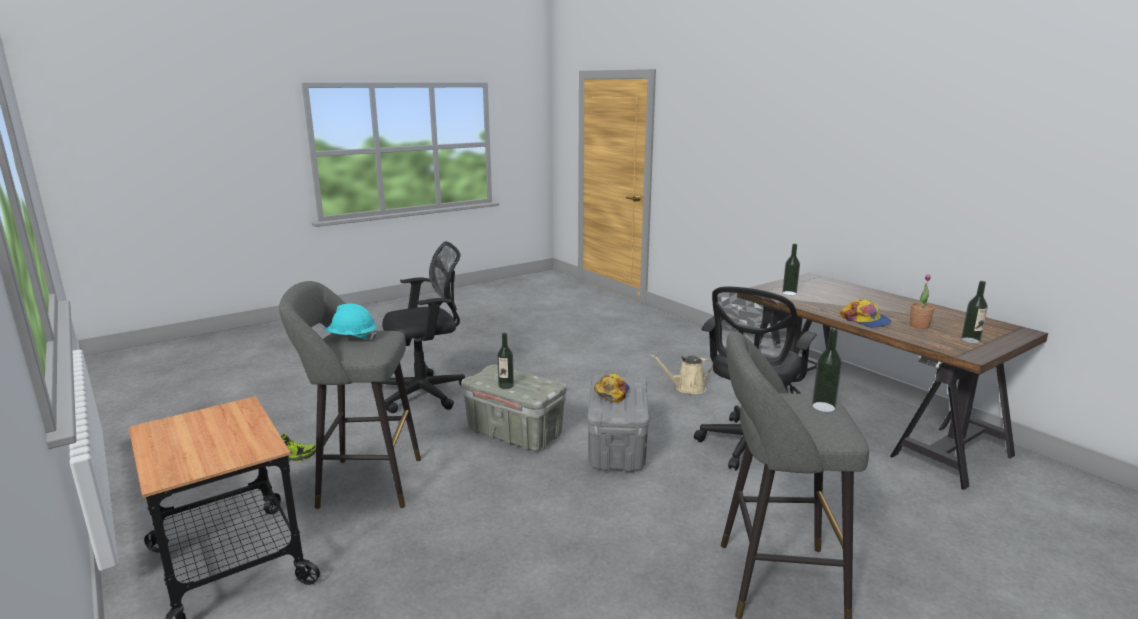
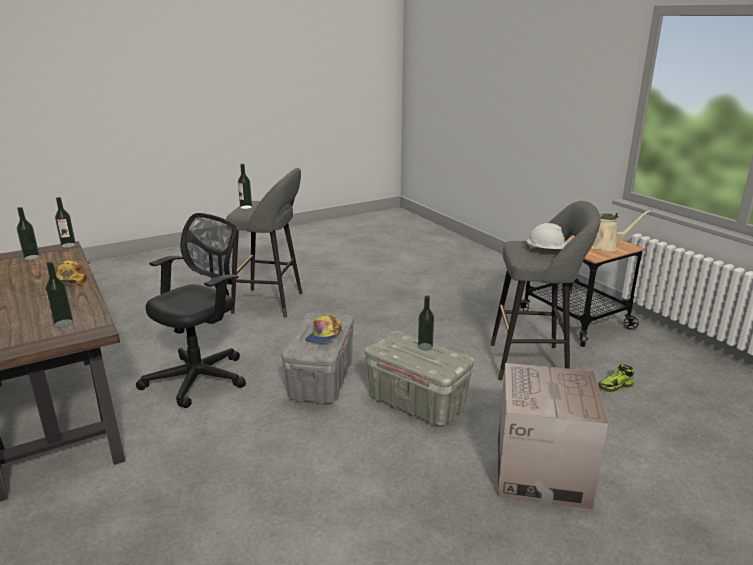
camera: 175 degrees left, 5 degrees up
turquoise hard hat [325,304,377,340] -> white hard hat [526,223,568,250]
black office chair [372,241,465,413] -> cardboard box [498,363,608,509]
beige watering can [651,355,713,394] -> beige watering can moved to [591,210,651,251]
potted plant [910,274,935,329] -> none
none -> bottle [55,197,76,248]

